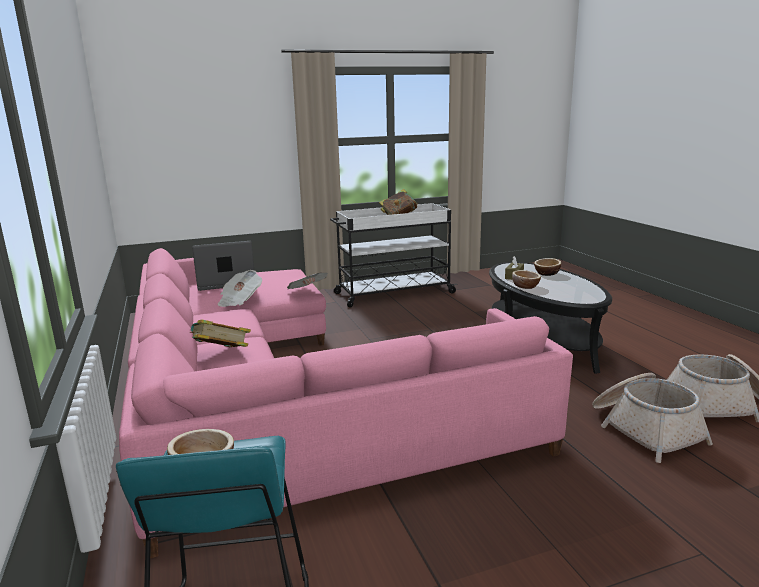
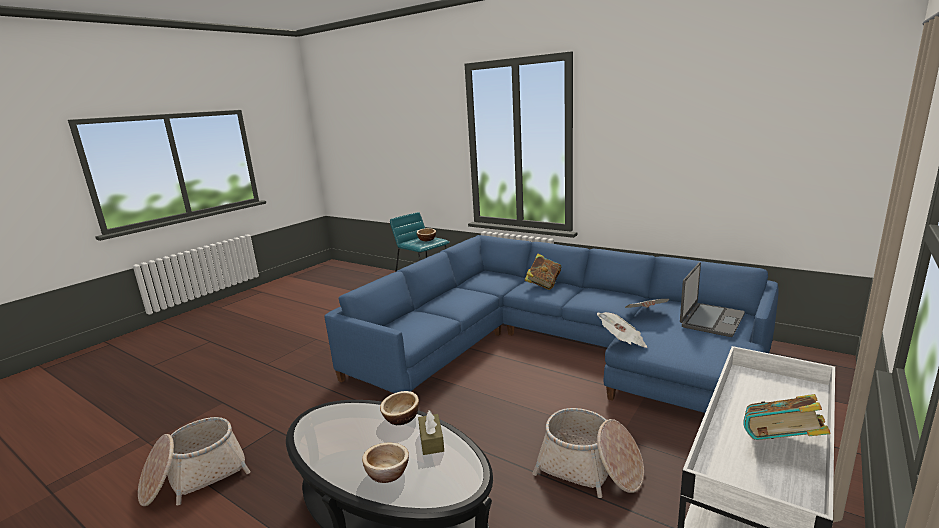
camera: 145 degrees right, 0 degrees up
pink sofa [119,248,573,558] -> blue sofa [325,235,779,413]
basket [592,373,713,463] -> basket moved to [532,408,644,498]

